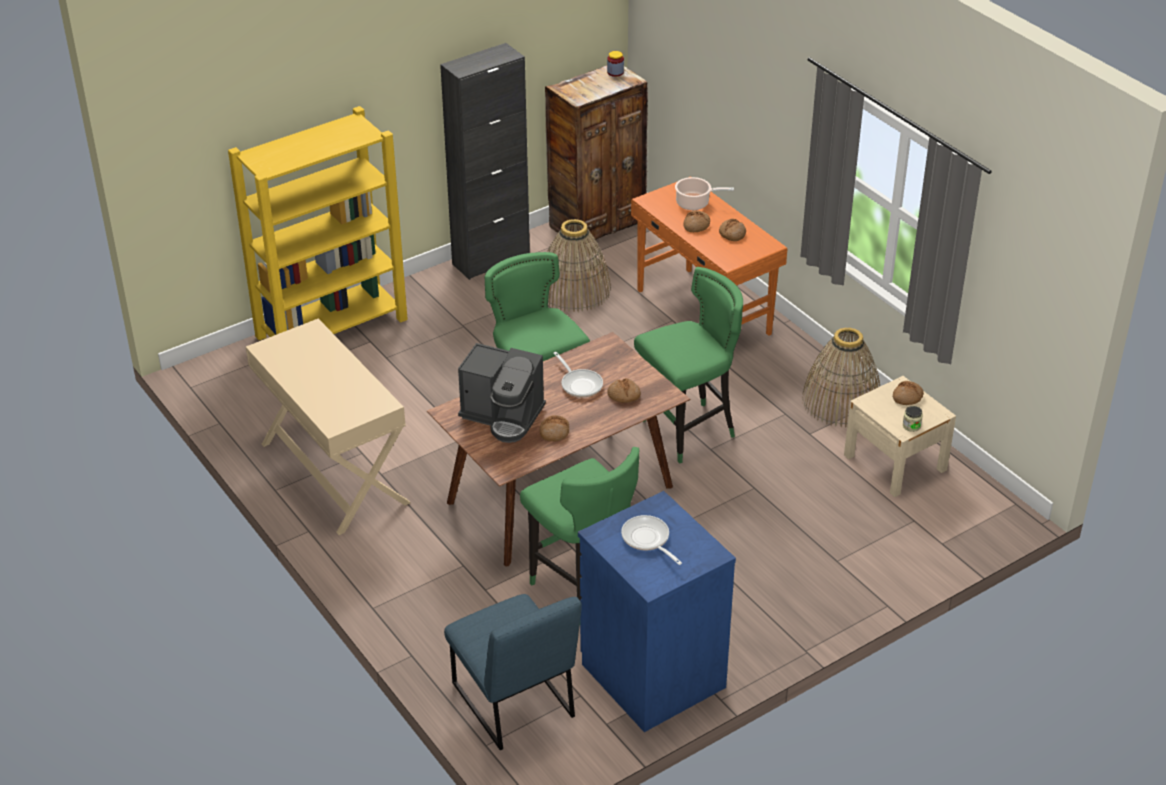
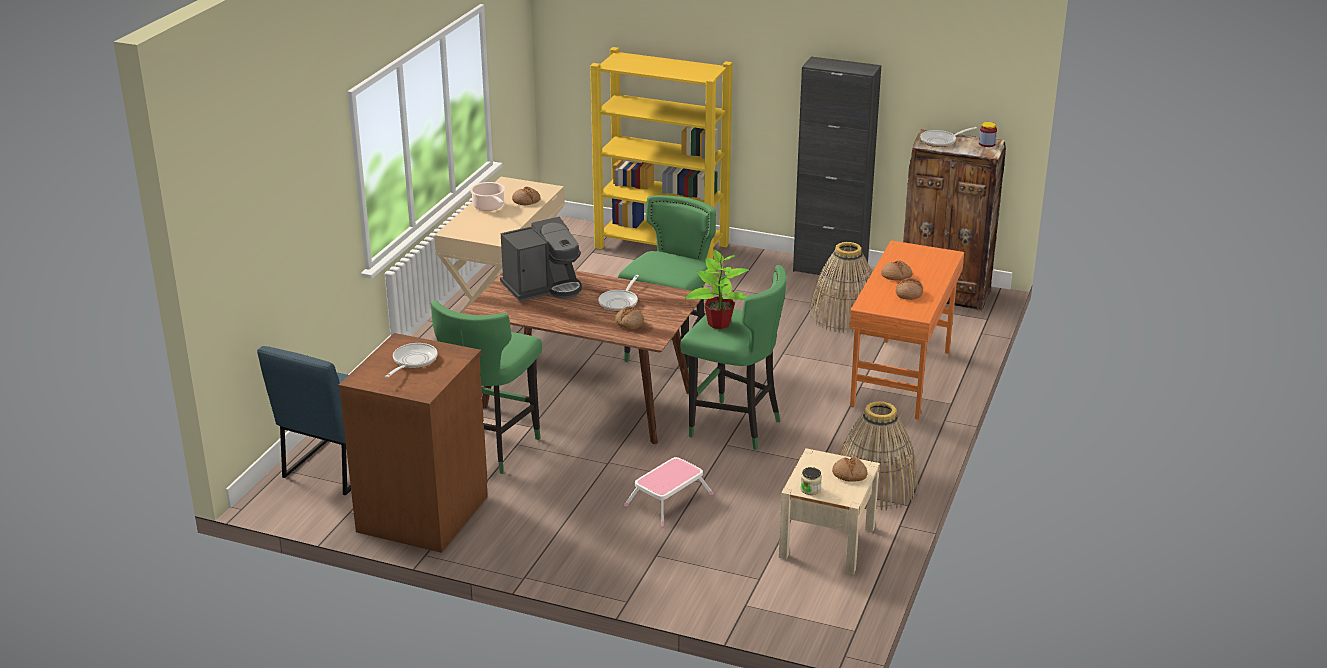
camera: 55 degrees right, 10 degrees down
coffee machine [458,343,546,443] -> coffee machine turned 105 degrees counterclockwise [500,217,582,302]
bread [540,415,569,441] -> bread moved to [512,187,541,205]
blue dresser [578,491,736,732] -> brown dresser [339,333,488,553]
cooking pot [675,177,734,210] -> cooking pot moved to [470,182,505,211]
none -> pink step ladder [624,457,713,526]
none -> potted plant [685,249,749,329]
none -> frying pan [920,127,977,147]

